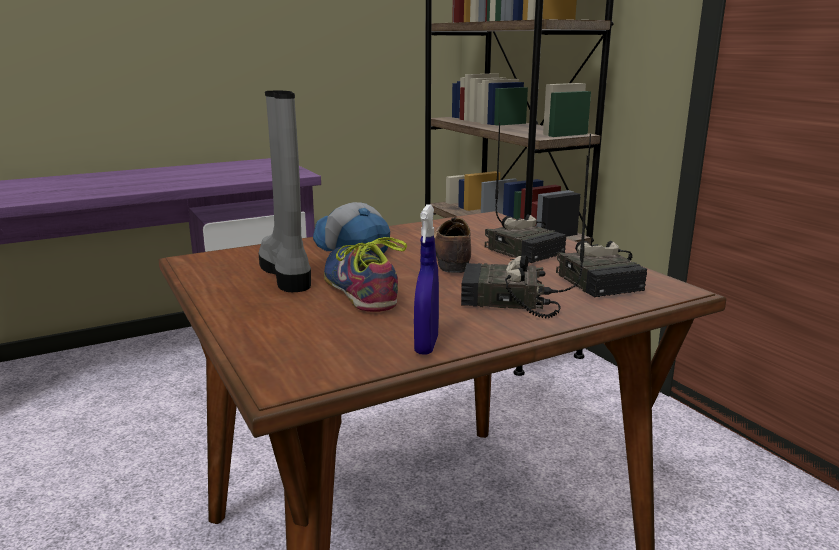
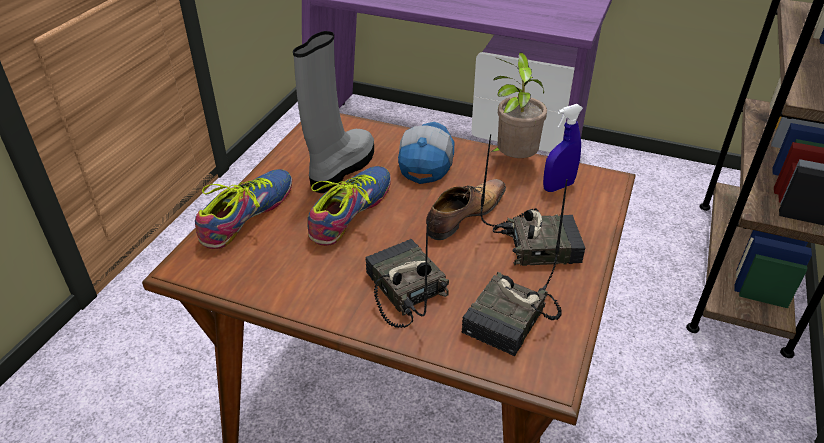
camera: 50 degrees right, 20 degrees up
blue spray bottle [414,204,439,355] -> blue spray bottle moved to [543,104,583,192]
radio [485,122,566,263] -> radio turned 105 degrees counterclockwise [480,134,585,266]
none -> shoe [195,169,292,249]
none -> potted plant [491,52,547,158]

